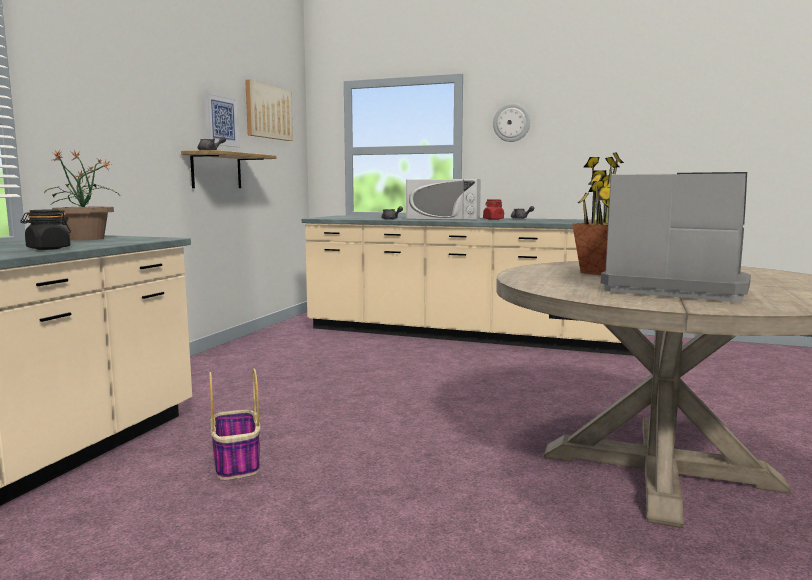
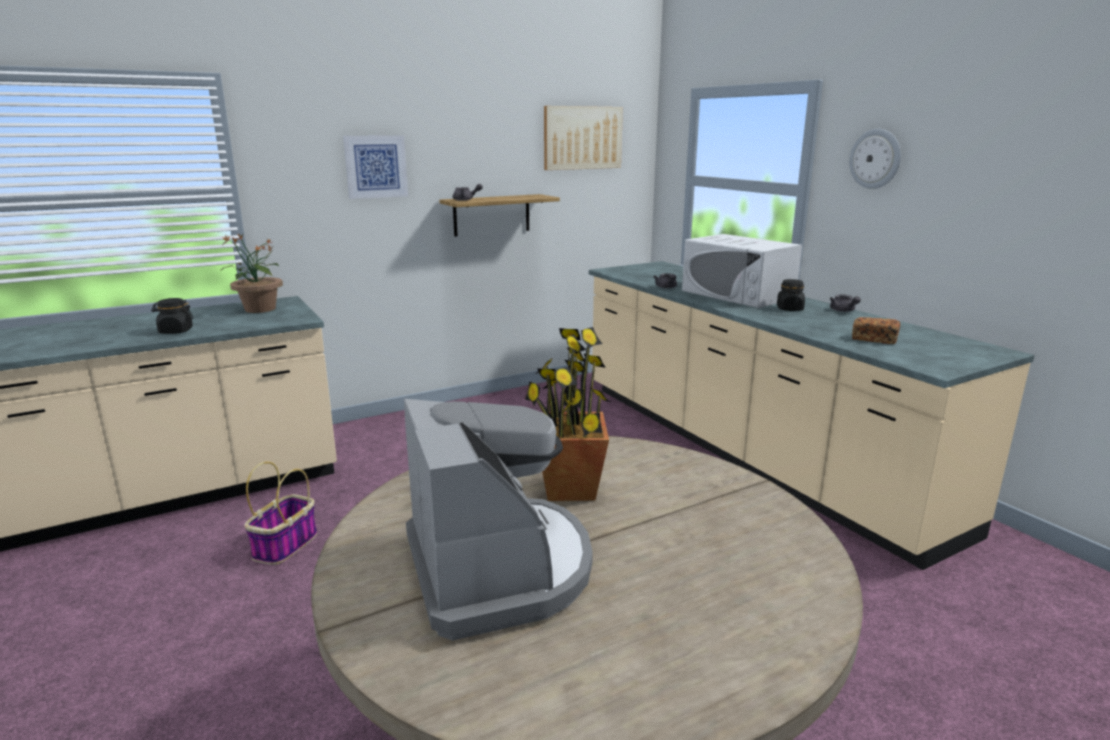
camera: 40 degrees right, 10 degrees up
picture [204,91,240,147] -> picture moved to [343,135,408,199]
red jar [483,199,504,220] -> black jar [777,279,805,311]
none -> bread [852,317,900,344]

